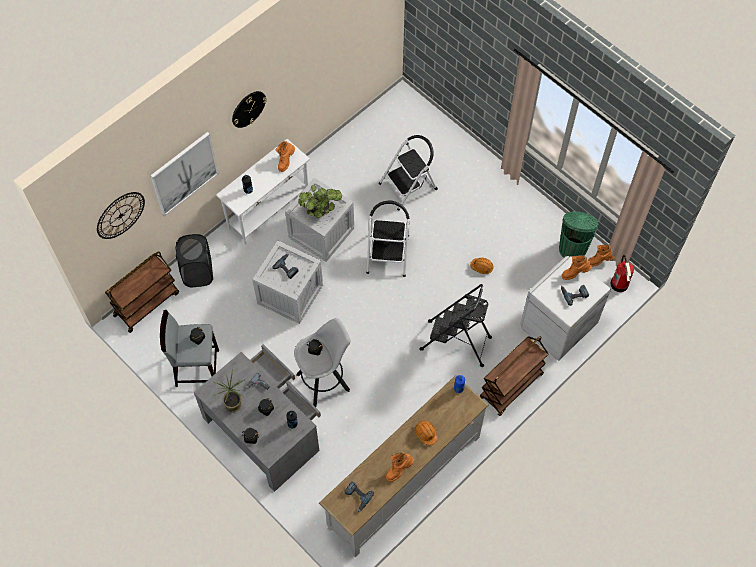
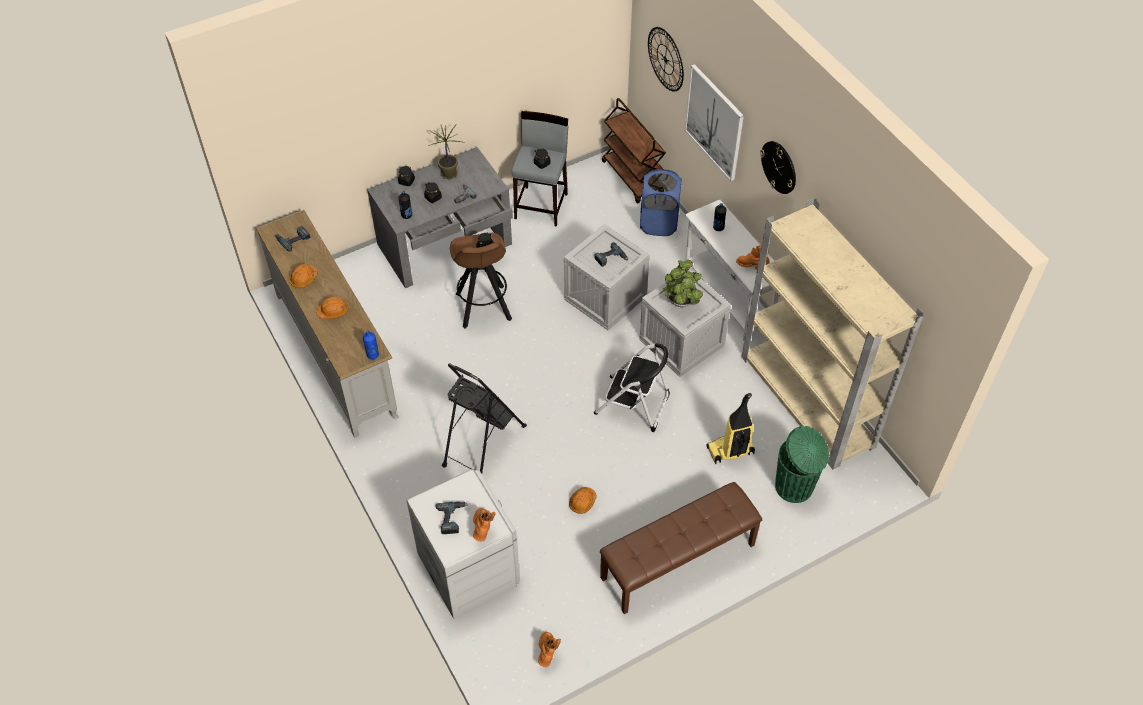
camera: 105 degrees right, 10 degrees down
black laundry basket [176,234,213,287] -> blue laundry basket [640,169,682,236]
grey stool [294,318,351,407] -> brown stool [450,233,512,329]
step ladder [379,135,438,210] -> vacuum cleaner [707,393,755,464]
orange boot [386,452,414,482] -> orange hard hat [290,264,318,288]
brown cart [479,336,549,416] -> none
green trash can [559,211,599,258] -> green trash can moved to [775,426,829,503]
fire extinguisher [610,255,634,292] -> none
none -> brown bench [600,482,762,614]
none -> beige bookcase [741,198,924,469]

